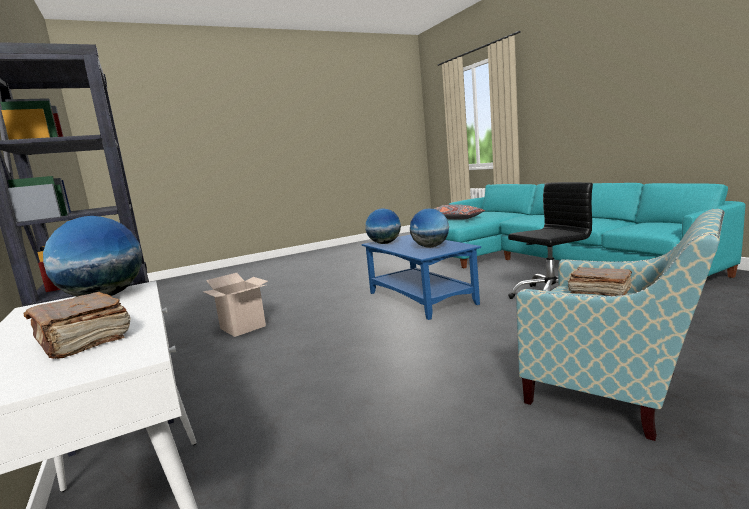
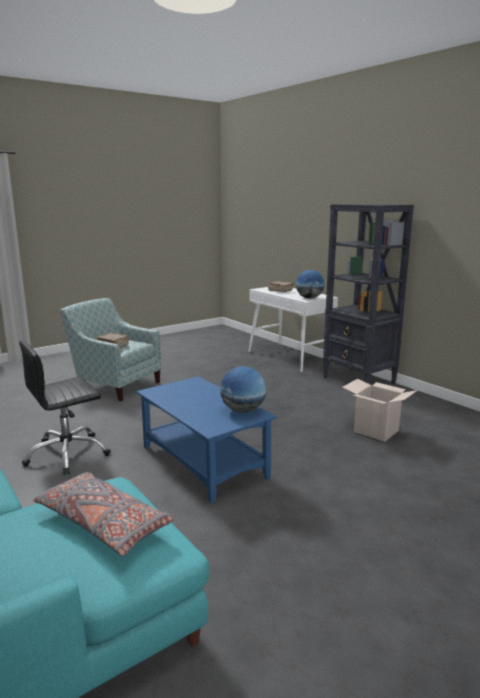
camera: 170 degrees right, 5 degrees up
globe [410,208,449,248] -> none

